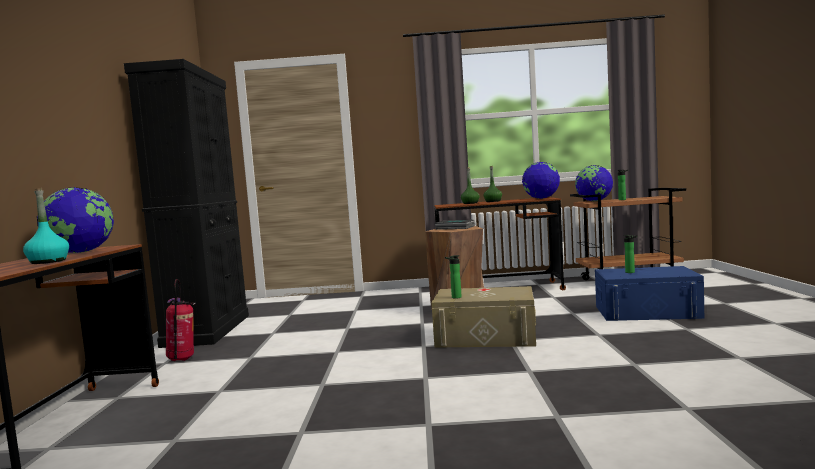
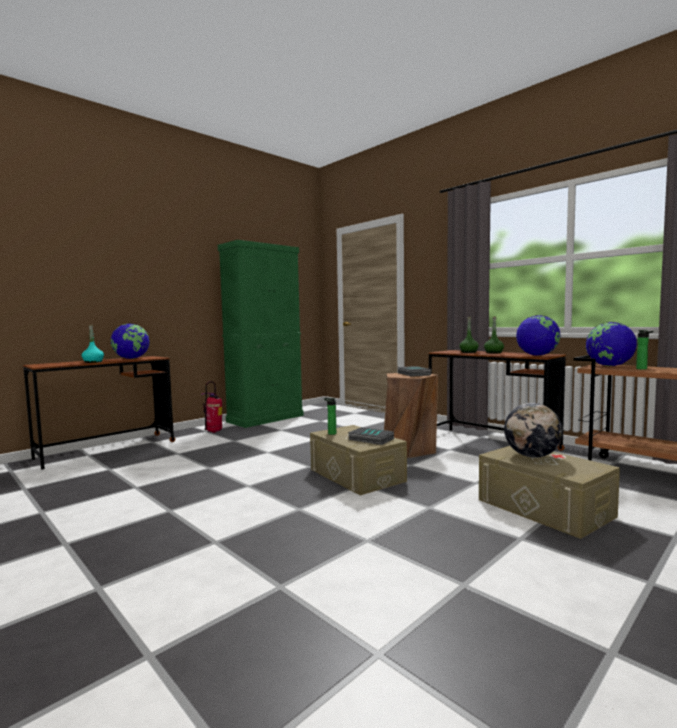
camera: 45 degrees right, 0 degrees up
black cabinet [124,59,249,348] -> green cabinet [218,240,304,428]
blue storage box [595,266,704,321] -> beige storage box [479,446,620,539]
bottle [624,235,638,273] -> globe [504,403,563,458]
none -> book [348,427,394,445]

